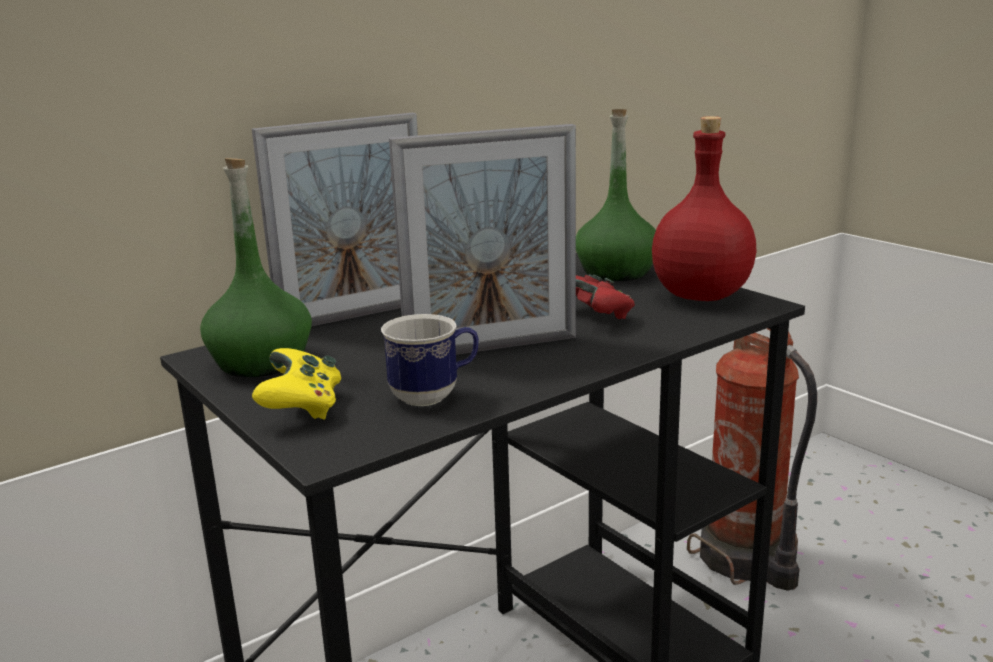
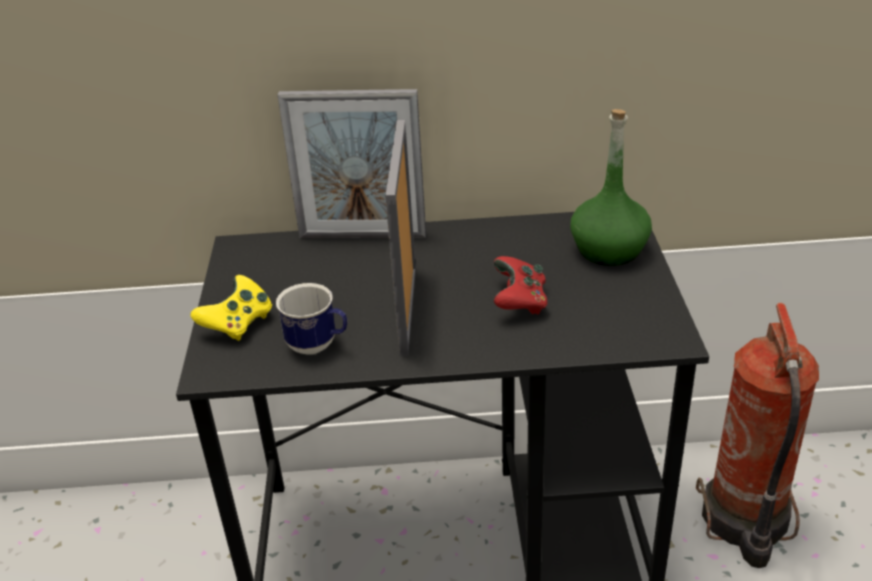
camera: 35 degrees right, 15 degrees up
green bottle [200,158,312,377] -> none
picture frame [389,124,576,355] -> picture frame turned 75 degrees clockwise [385,120,416,356]
red bottle [652,116,757,301] -> none

